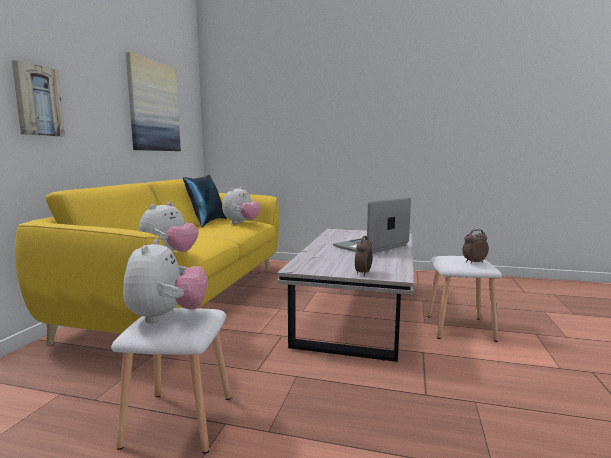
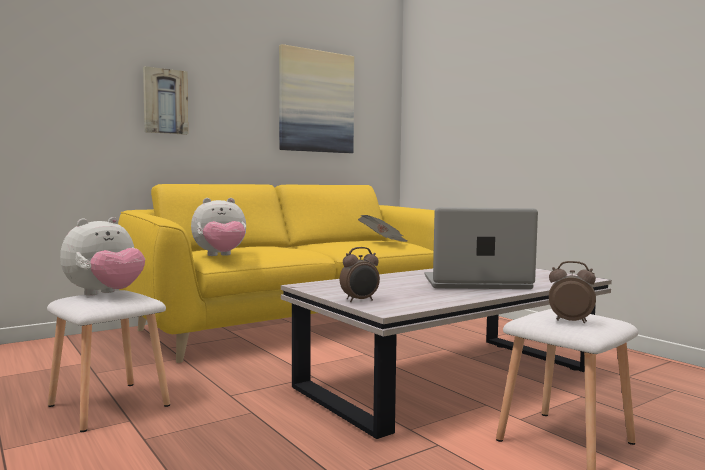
camera: 40 degrees right, 5 degrees down
blue pillow [183,175,227,227] -> none
plush toy [222,187,261,224] -> newspaper [358,215,407,242]

